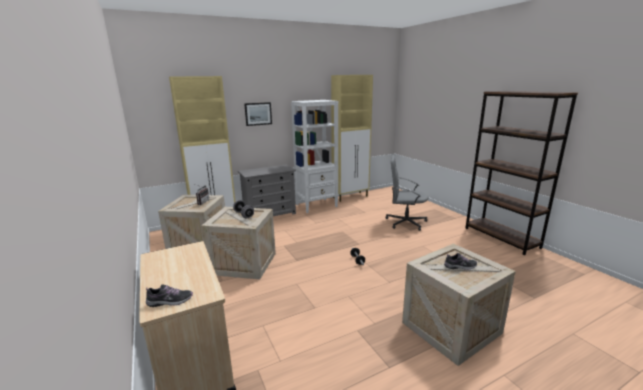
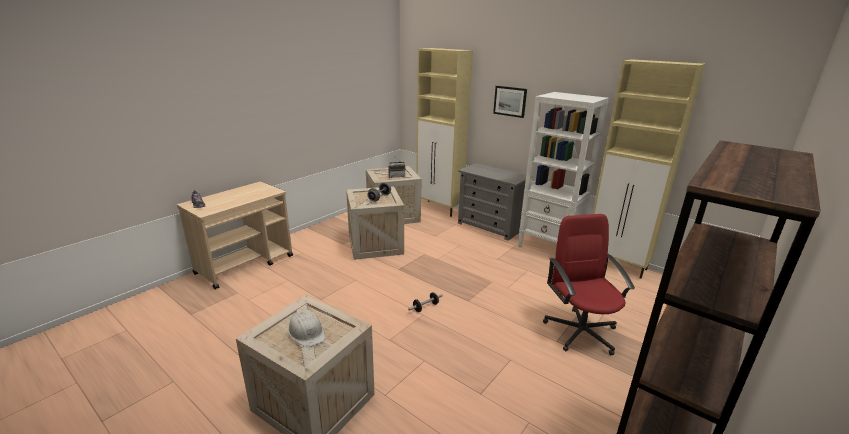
camera: 65 degrees right, 5 degrees up
grey office chair [386,155,428,231] -> red office chair [543,214,635,355]
shoe [444,253,477,270] -> white hard hat [288,310,325,347]

